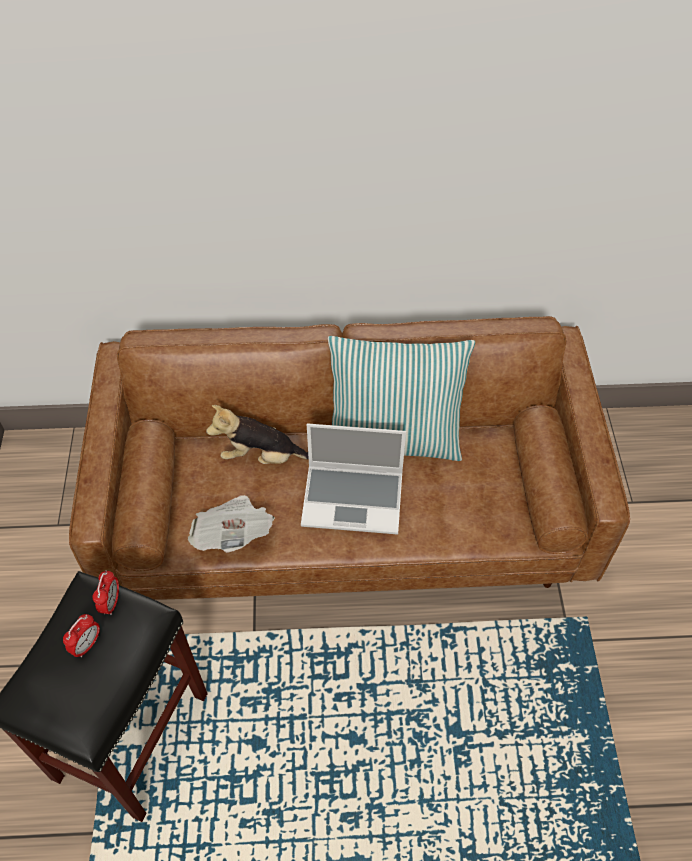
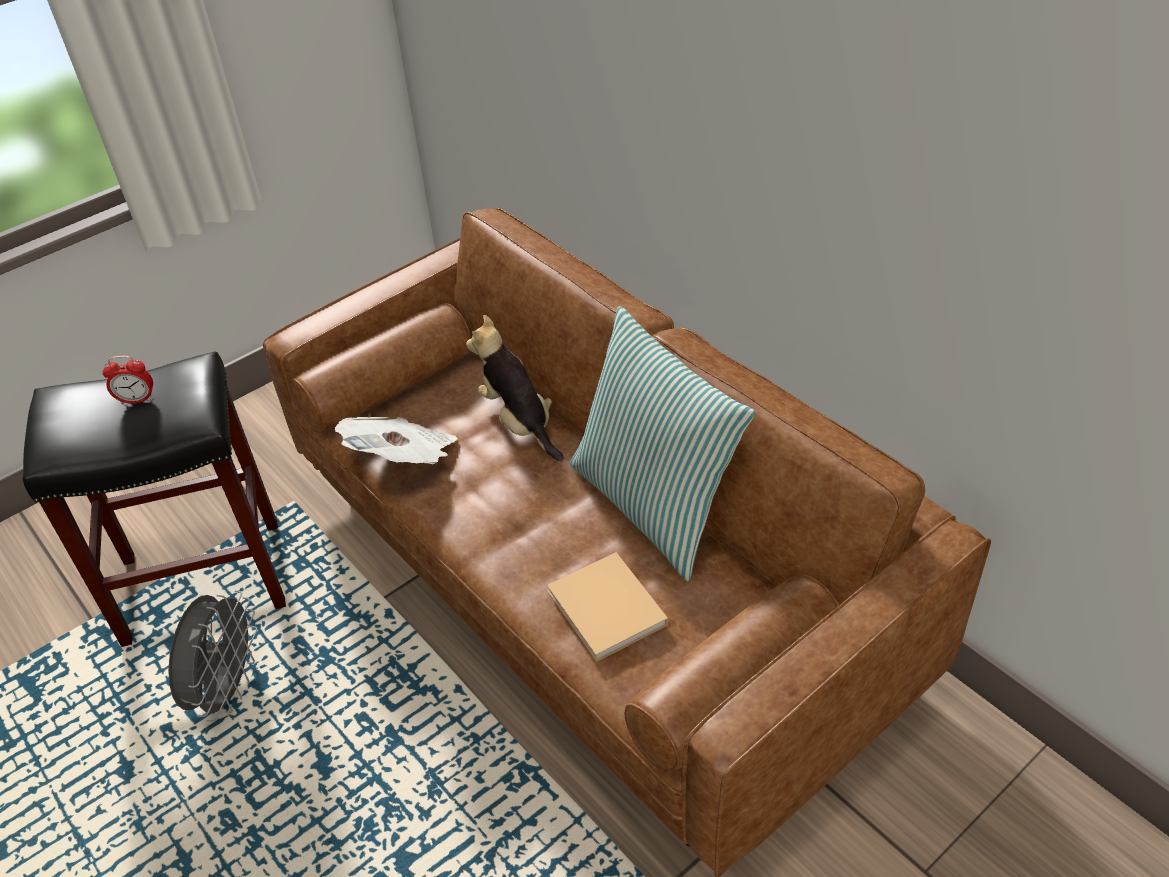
camera: 55 degrees right, 10 degrees down
alarm clock [92,570,119,615] -> none
laptop [301,423,406,535] -> none
none -> grey fan [168,590,257,722]
none -> beige book [547,552,668,662]

